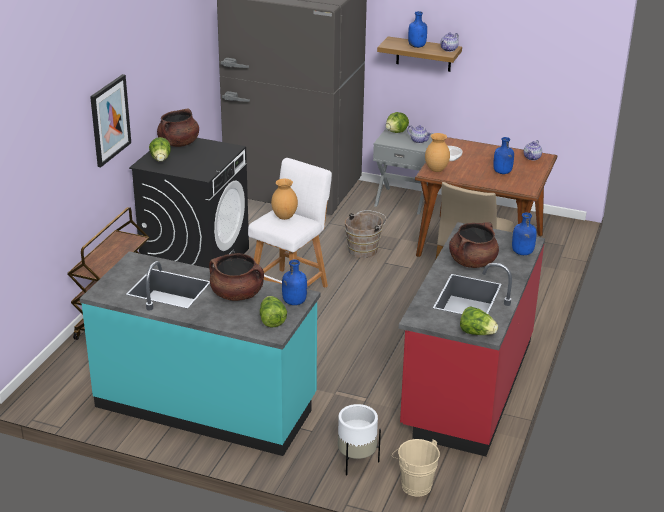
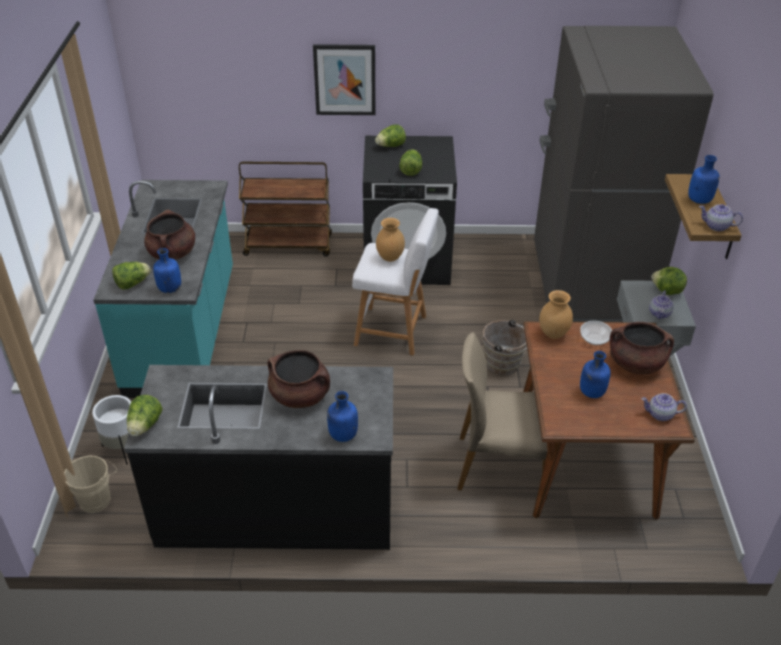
camera: 70 degrees right, 10 degrees up
brown cooking pot [157,109,199,147] -> brown cooking pot moved to [609,322,674,375]
red counter [399,222,545,457] -> black counter [124,365,393,550]
none -> lettuce [399,149,422,176]

